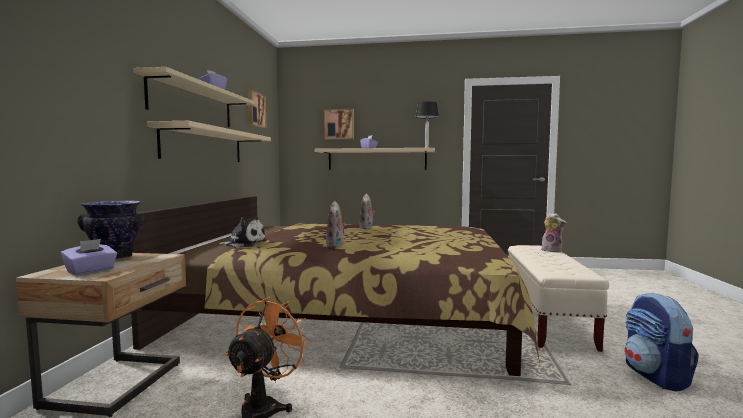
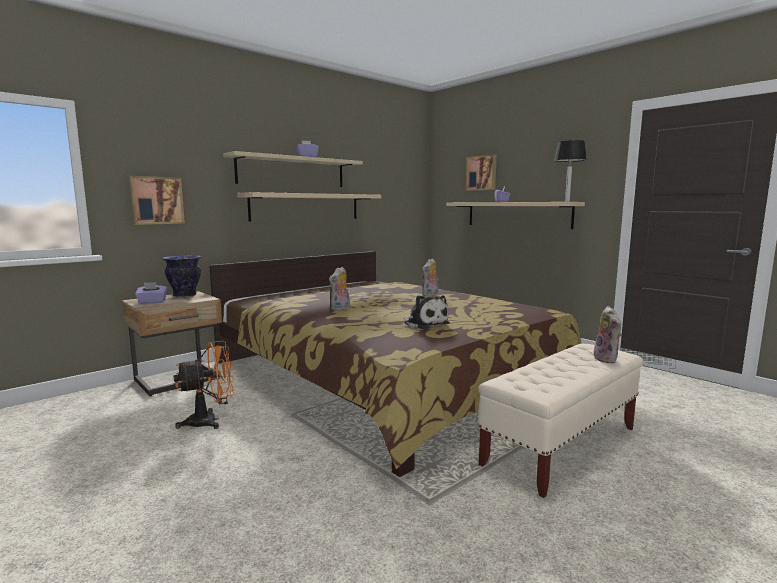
camera: 40 degrees right, 5 degrees up
plush toy [219,217,267,248] -> plush toy moved to [404,295,450,329]
picture [248,89,266,128] -> picture moved to [129,176,185,225]
backpack [625,293,699,392] -> none

